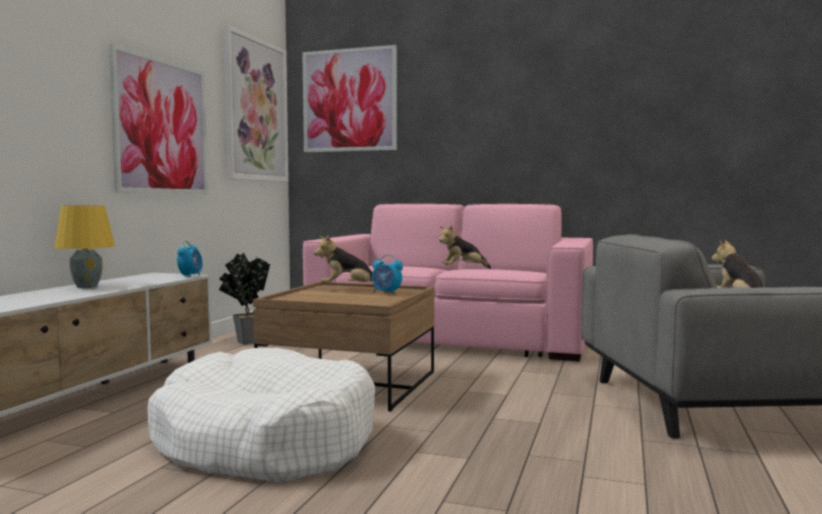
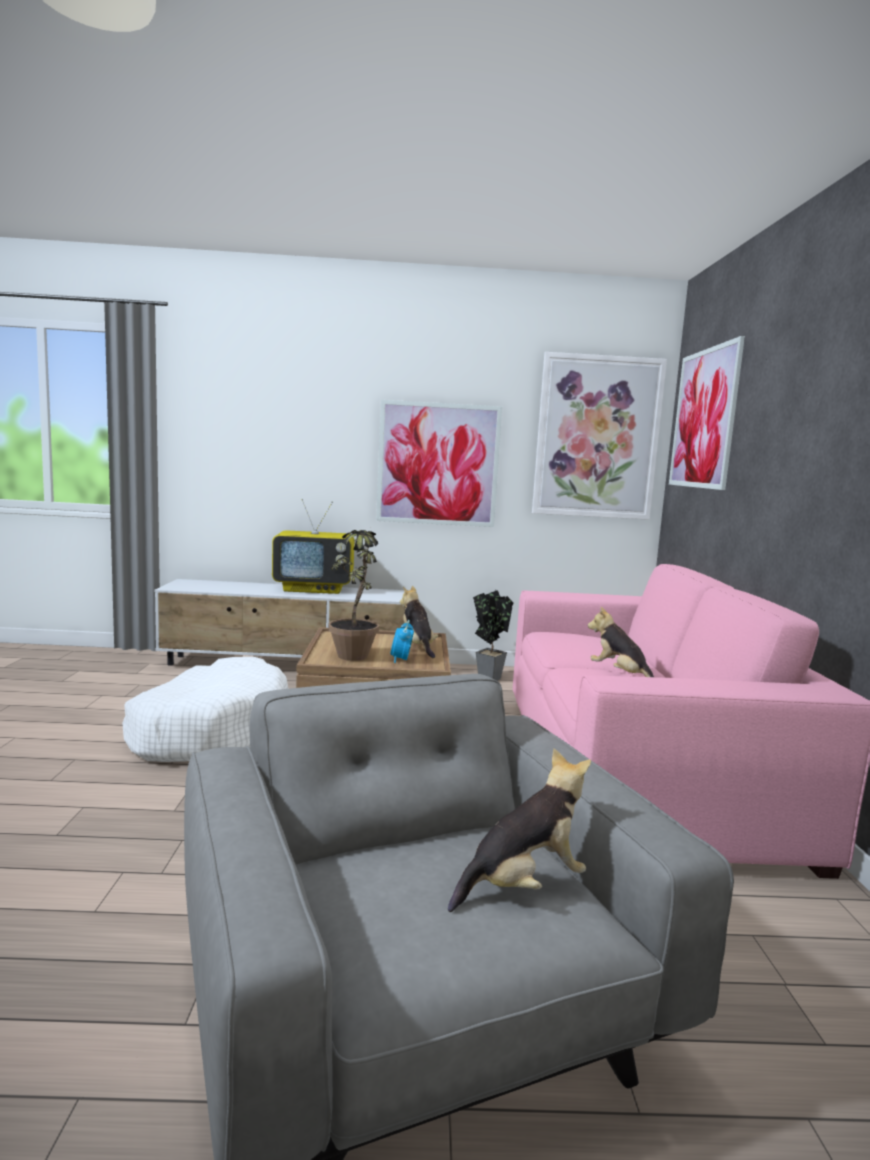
camera: 70 degrees right, 5 degrees up
yellow table lamp [54,205,115,288] -> television [272,499,354,594]
alarm clock [177,241,203,278] -> none
none -> potted plant [328,529,379,661]

